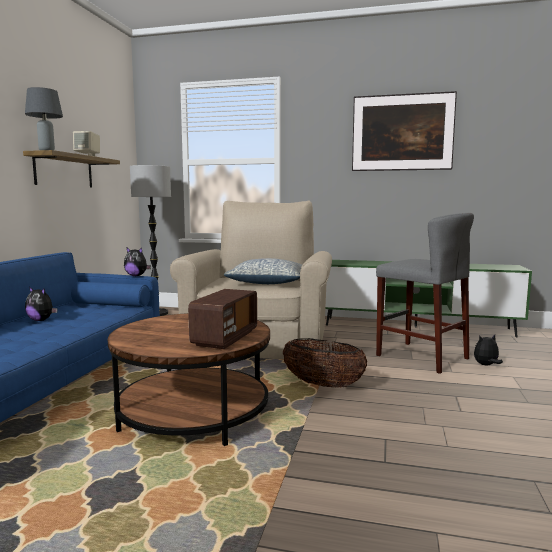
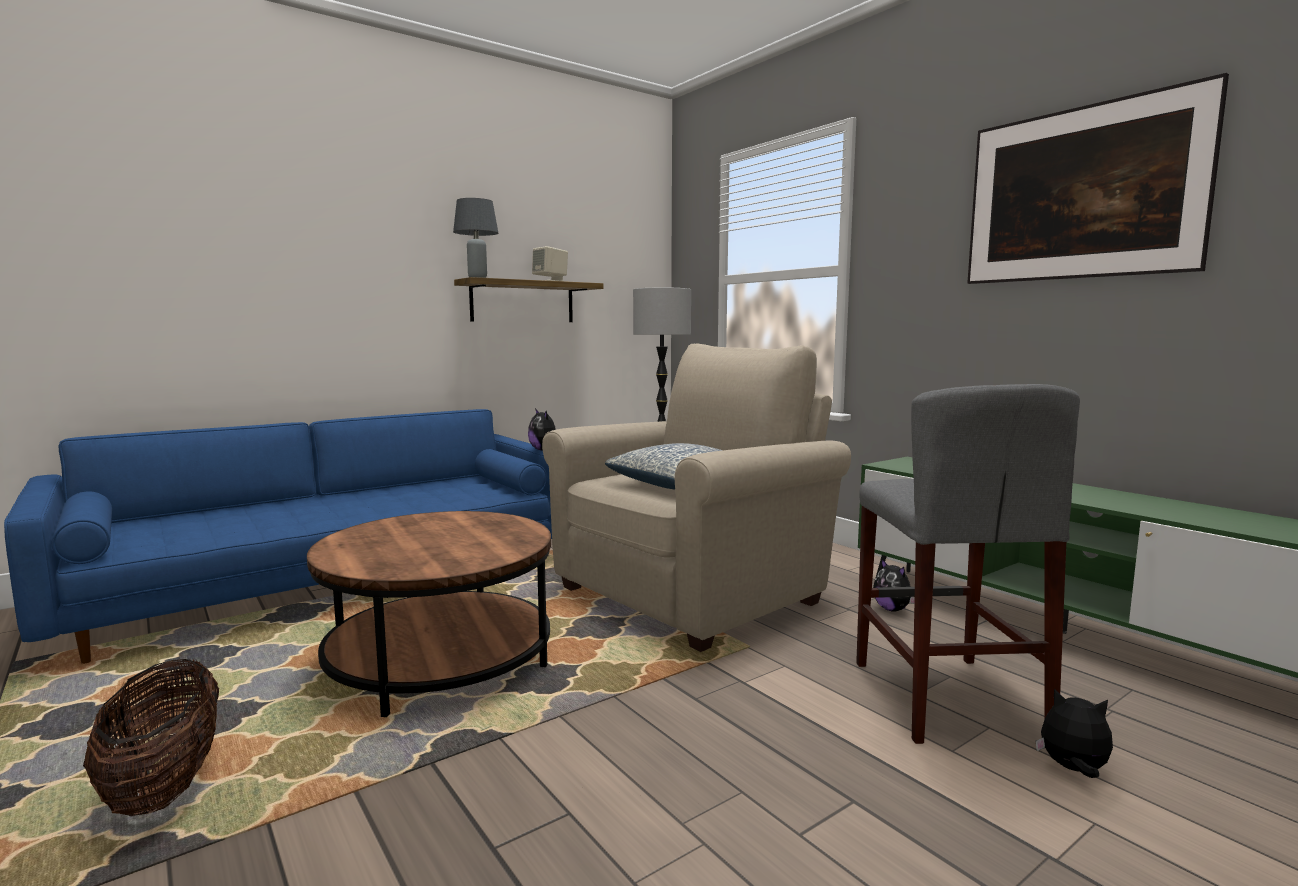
camera: 40 degrees right, 0 degrees up
plush toy [25,287,57,321] -> plush toy moved to [873,559,915,612]
radio [188,289,257,349] -> none
basket [283,338,367,388] -> basket moved to [83,659,219,816]

